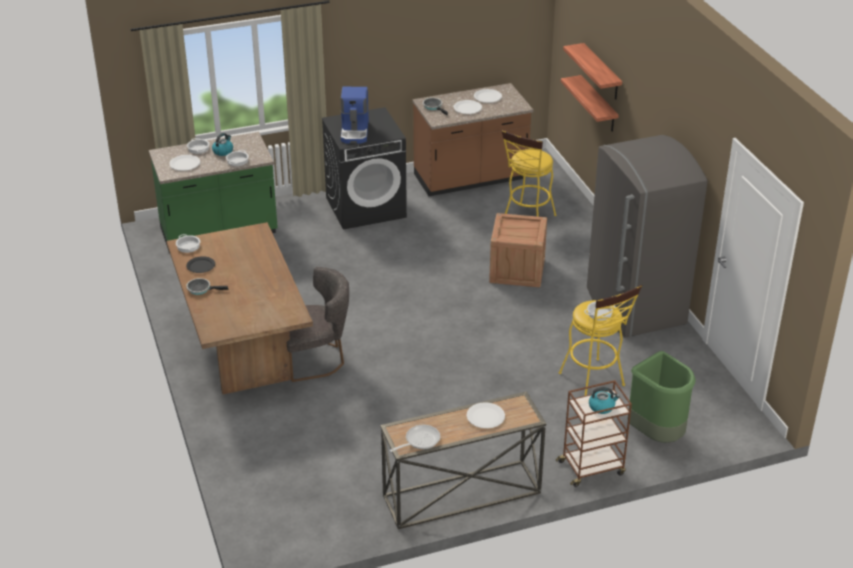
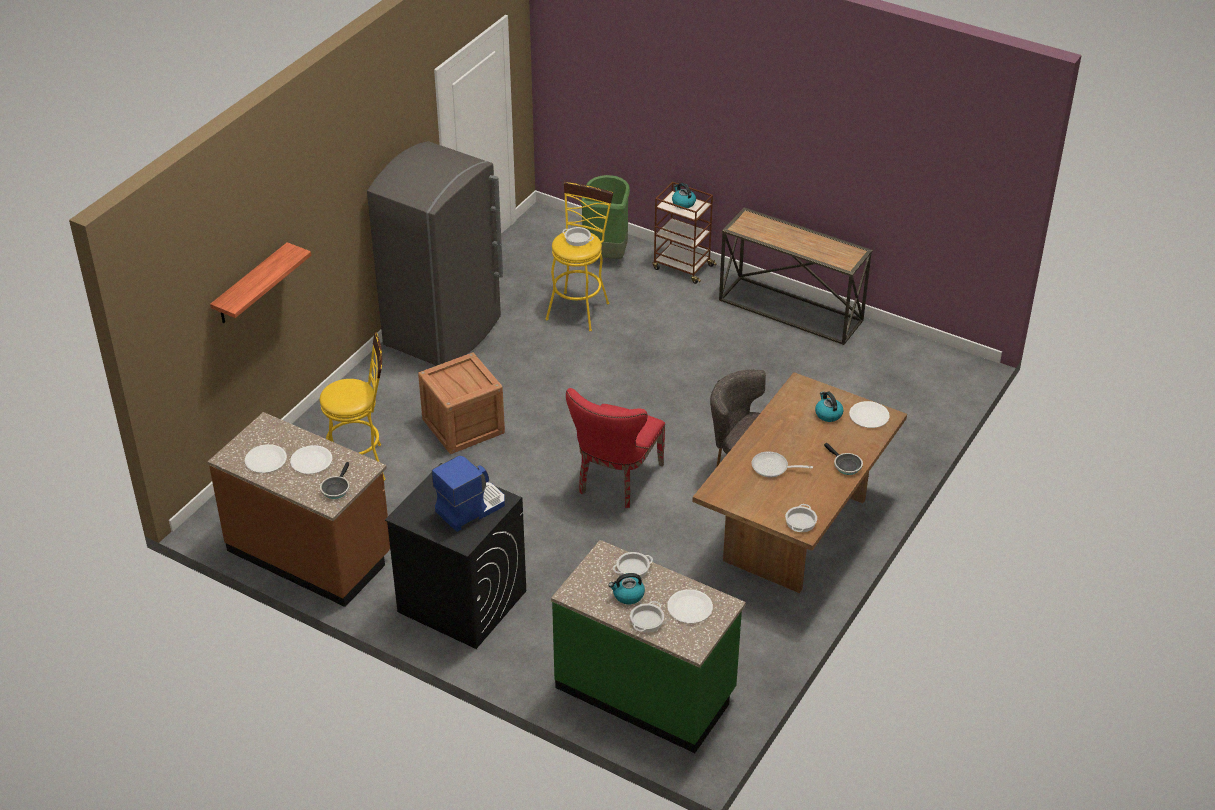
camera: 130 degrees left, 5 degrees up
black plate [186,256,215,273] -> none
frying pan [389,425,440,452] -> frying pan moved to [751,451,813,478]
white plate [467,402,505,429] -> white plate moved to [849,401,890,428]
shelf [561,75,619,132] -> none
none -> red chair [566,388,665,508]
none -> kettle [815,392,843,422]

